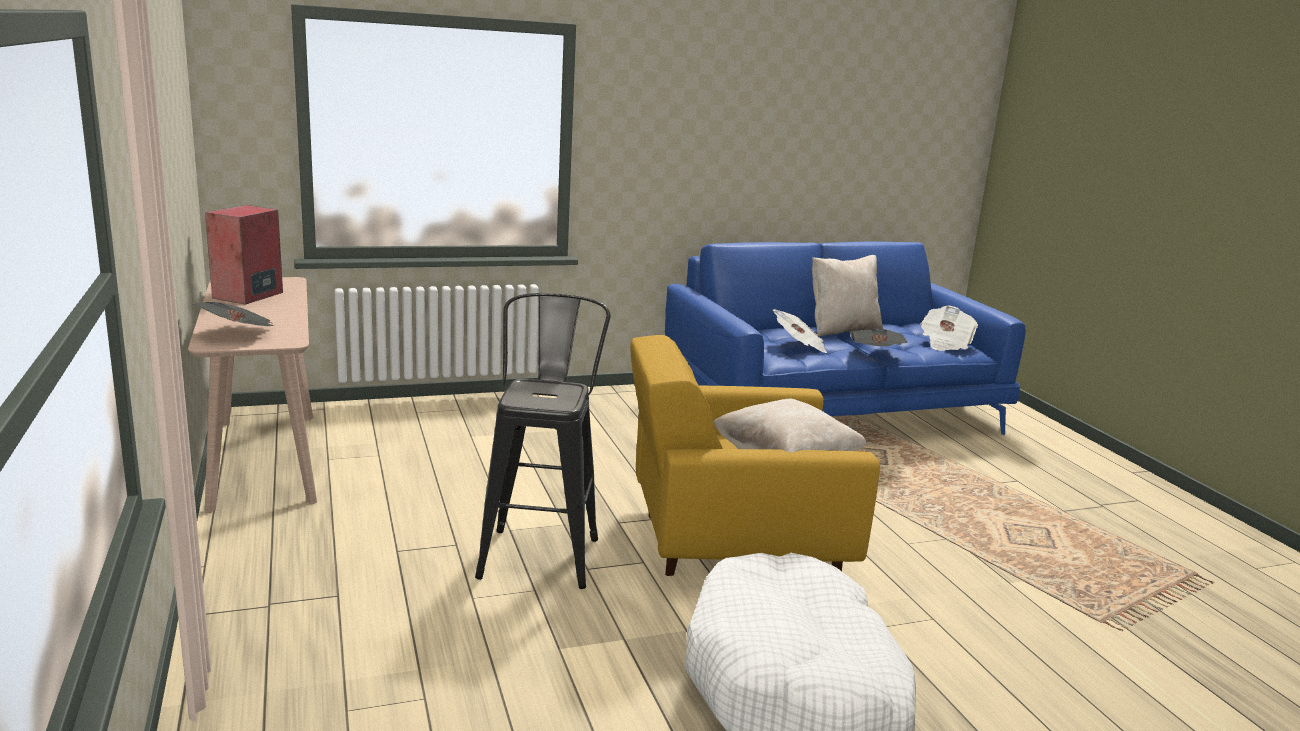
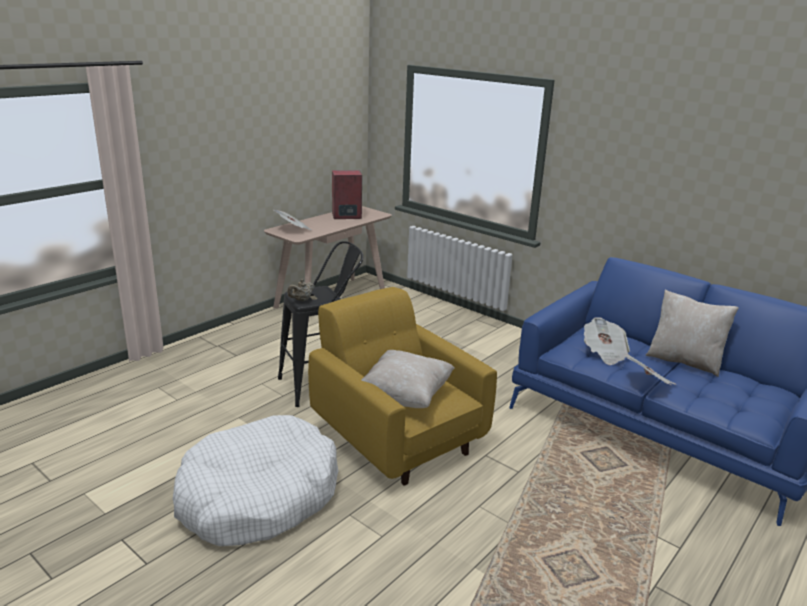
camera: 60 degrees right, 5 degrees up
newspaper [920,306,978,351] -> none
none -> beige teapot [287,279,315,301]

